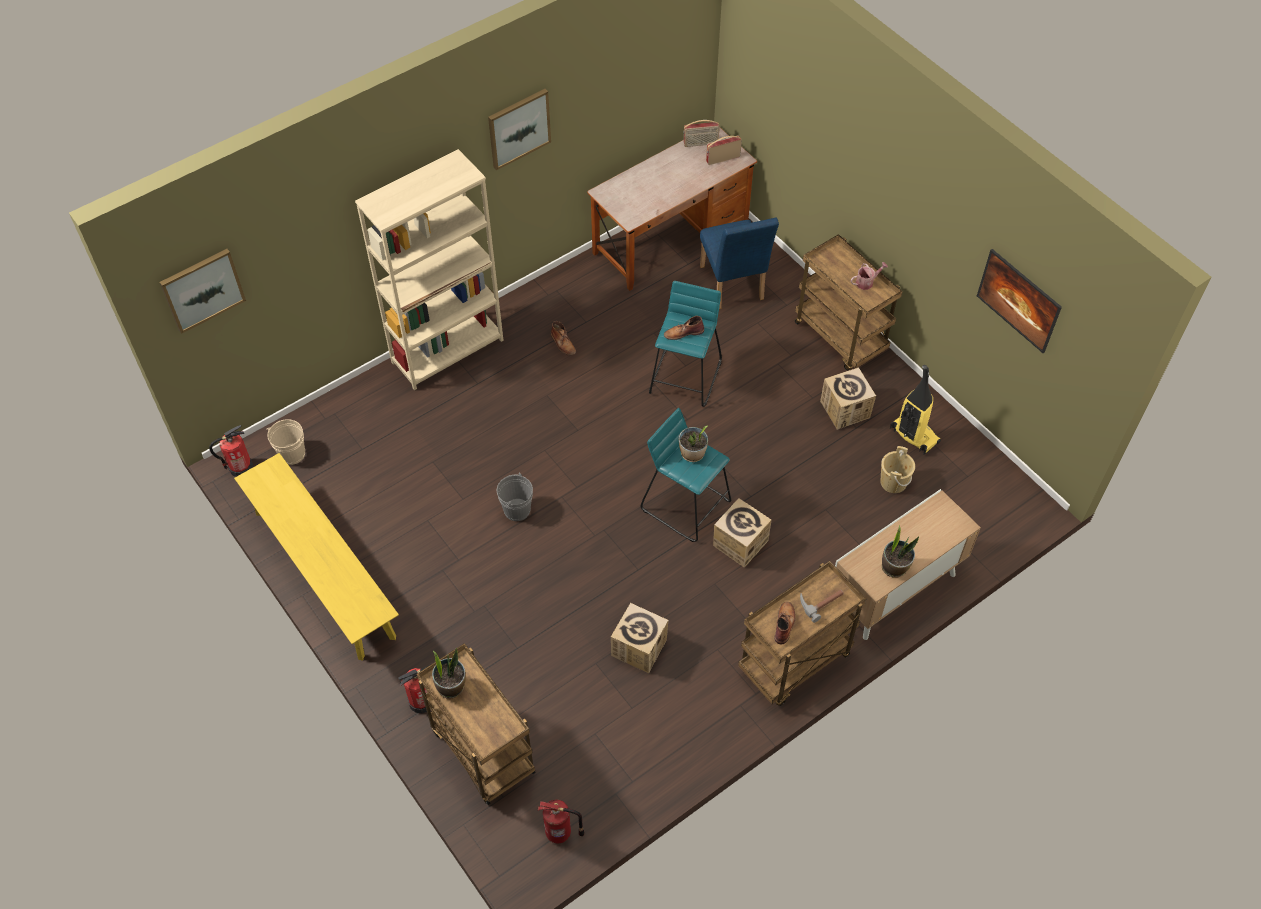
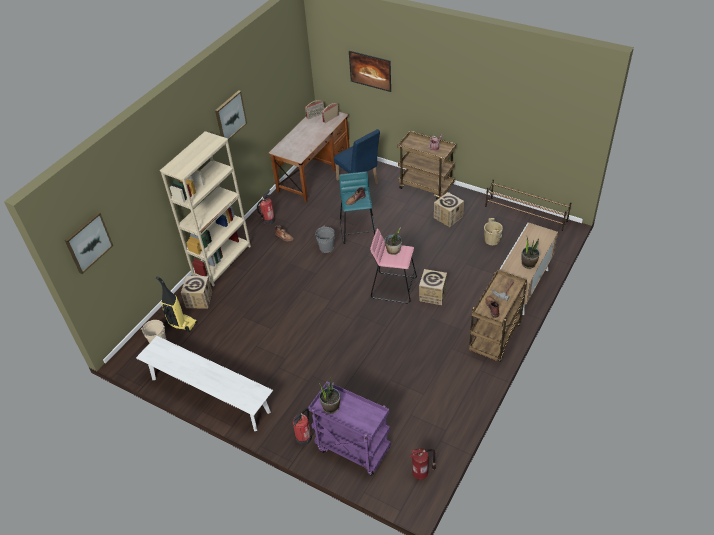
camera: 20 degrees left, 10 degrees down
fire extinguisher [209,425,253,477] -> fire extinguisher moved to [257,190,275,224]
yellow bench [234,453,399,661] -> white bench [136,336,273,431]
brown cart [417,643,536,805] -> purple cart [308,381,391,476]
grey bucket [497,473,533,521] -> grey bucket moved to [315,226,335,253]
cardboard box [611,603,668,673] -> cardboard box moved to [181,276,212,309]
turquoise stool [641,408,731,542] -> pink stool [370,228,417,303]
vacuum cleaner [890,365,941,455] -> vacuum cleaner moved to [156,277,198,332]
picture [977,249,1062,353] -> picture moved to [349,51,391,92]
none -> brown shoe rack [485,179,571,231]

